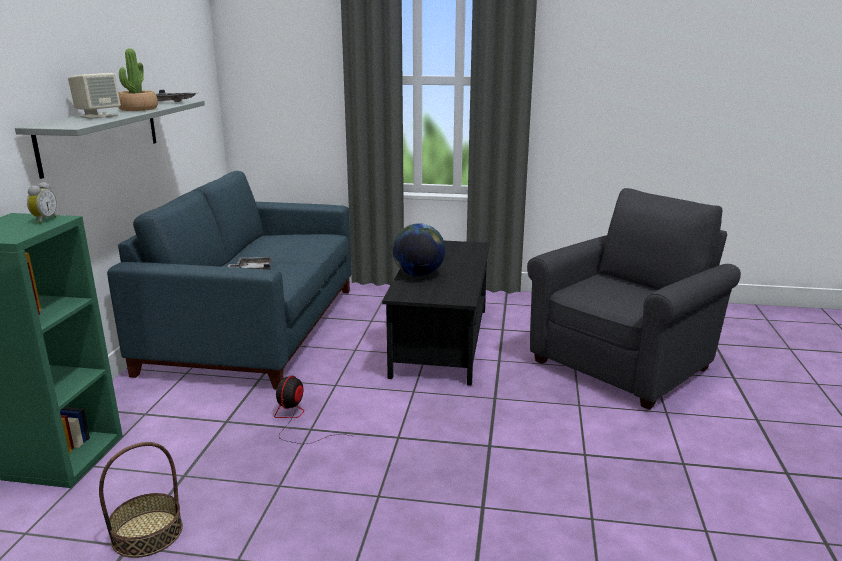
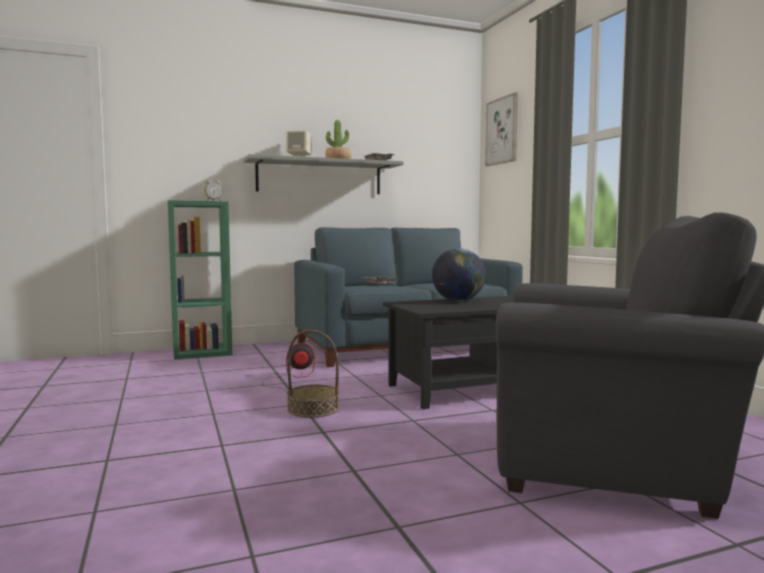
camera: 60 degrees right, 15 degrees down
basket [99,442,183,558] -> basket moved to [287,330,339,418]
none -> picture [485,92,518,166]

